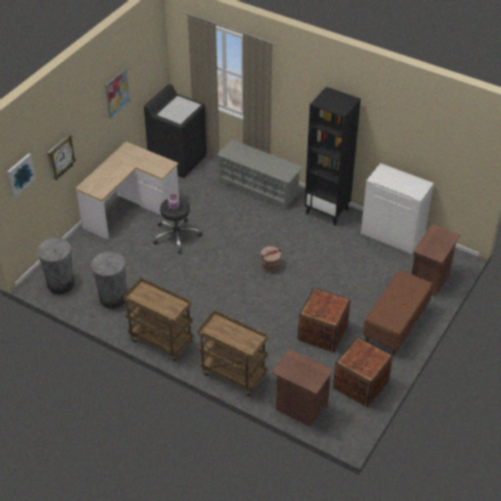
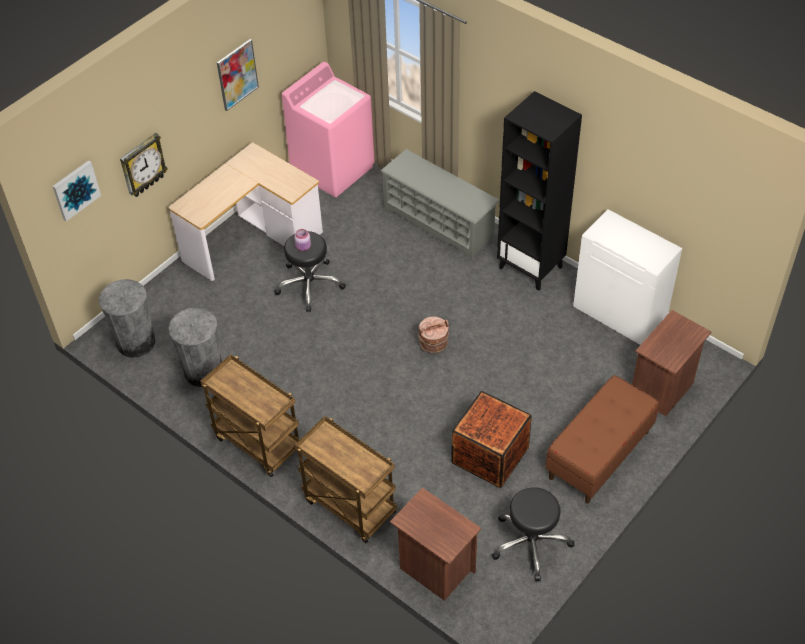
camera: 10 degrees right, 5 degrees up
black washing machine [144,84,207,178] -> pink washing machine [282,62,375,197]
crate [333,337,393,407] -> black stool [492,487,574,581]

